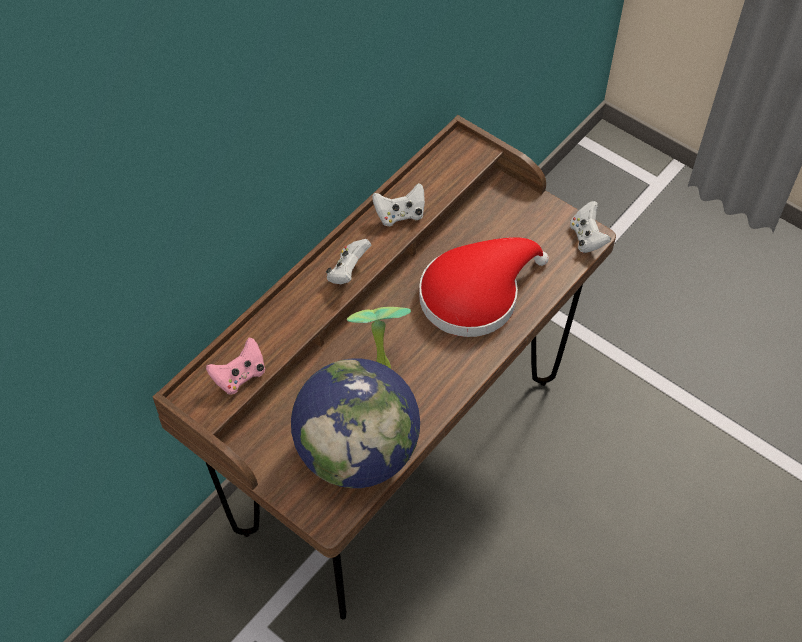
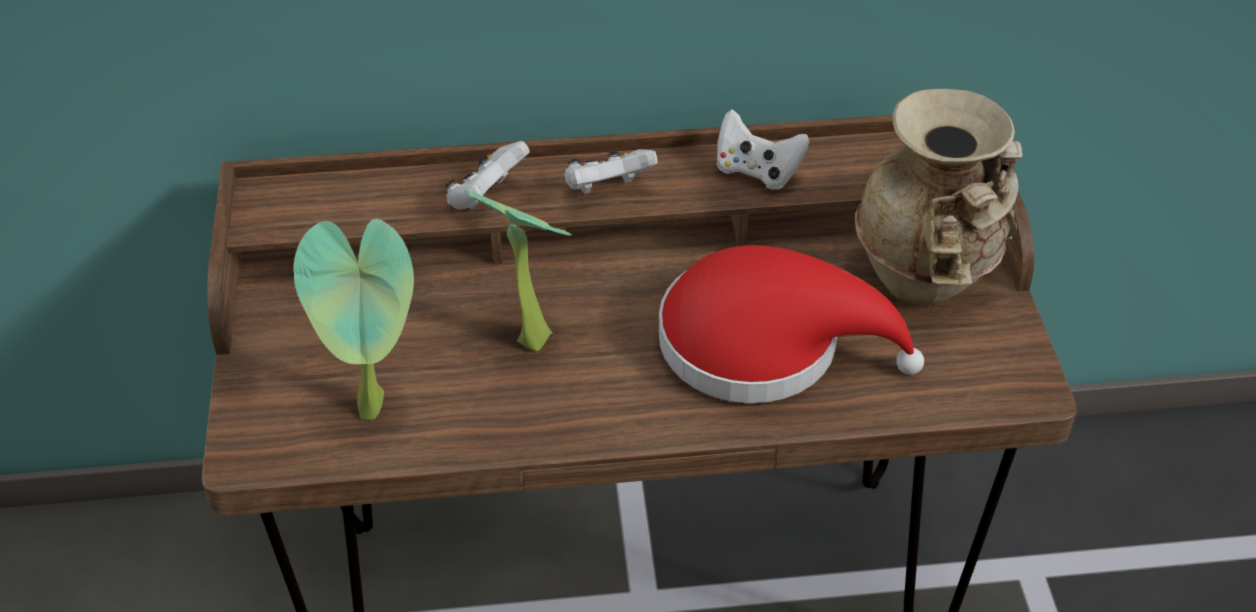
camera: 45 degrees right, 10 degrees down
pink game controller [206,338,265,395] -> none
globe [291,358,420,488] -> potted plant [293,219,414,420]
white game controller [570,201,611,253] -> white game controller moved to [445,141,530,210]
none -> beige vase [855,89,1023,306]

